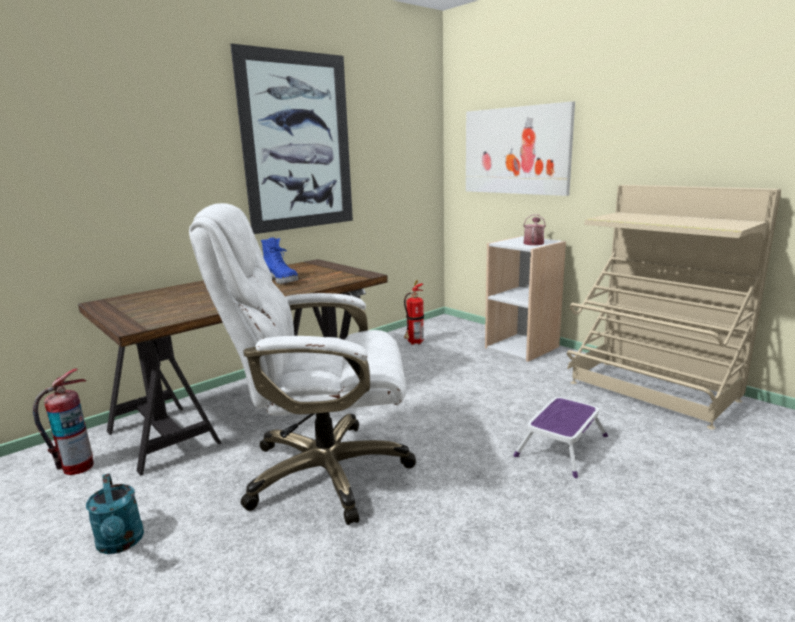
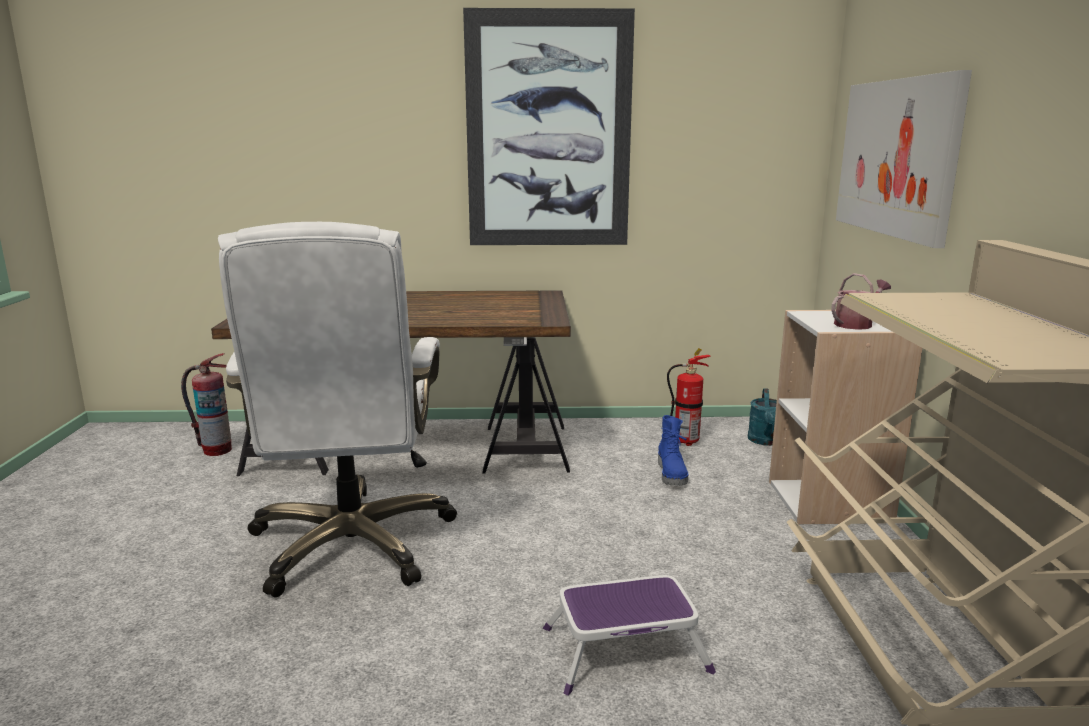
camera: 40 degrees right, 0 degrees up
turquoise watering can [86,473,144,554] -> turquoise watering can moved to [748,388,777,446]
white office chair [189,203,416,525] -> white office chair turned 135 degrees counterclockwise [218,222,457,598]
blue boot [261,238,299,284] -> blue boot moved to [658,415,688,486]

